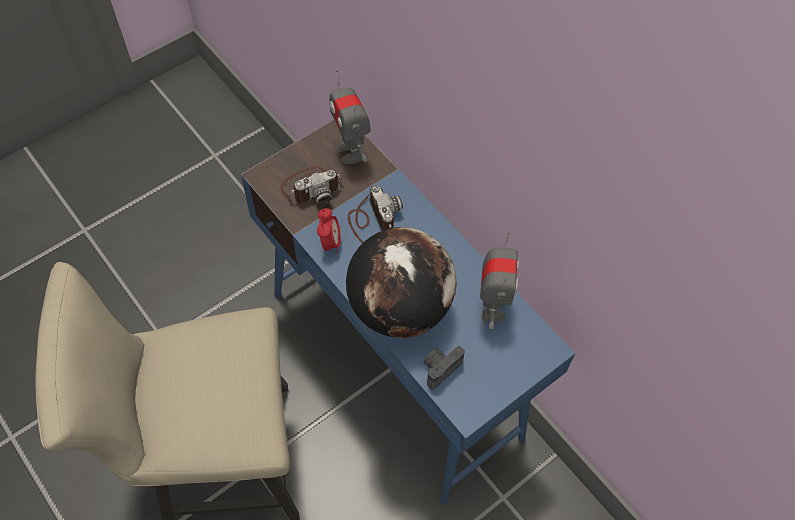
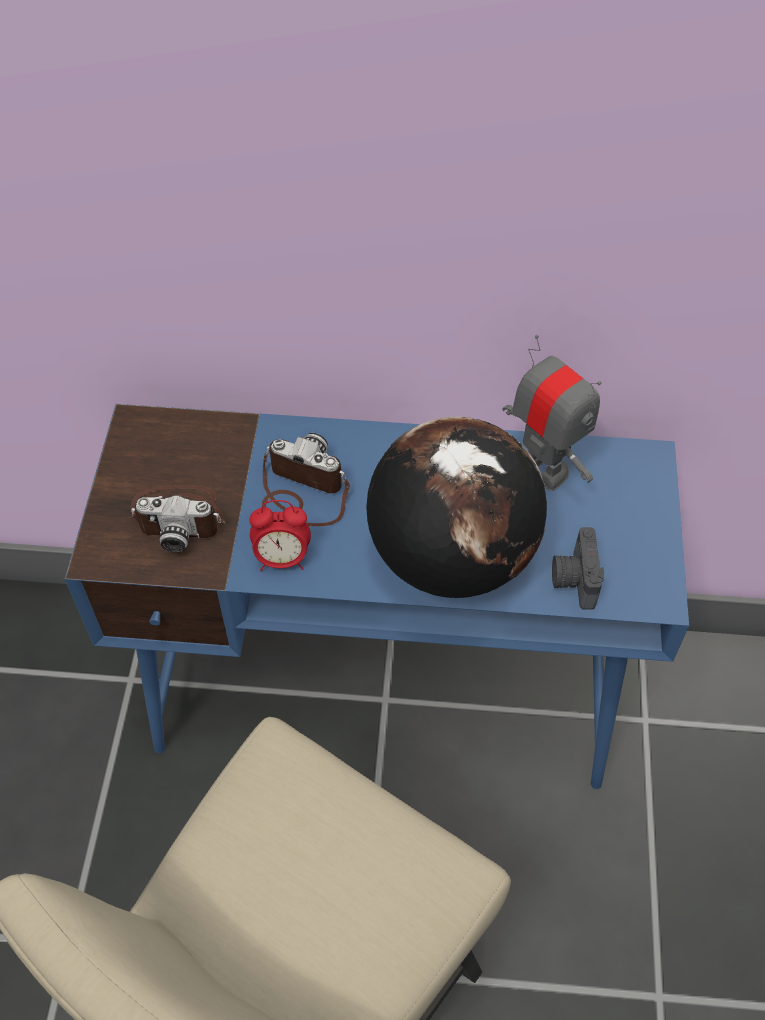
camera: 45 degrees left, 5 degrees down
camera [281,166,342,205] -> camera turned 75 degrees clockwise [128,485,226,553]
alarm clock [317,208,341,253] -> alarm clock turned 135 degrees clockwise [249,500,311,571]
toy robot [329,70,371,164] -> none

